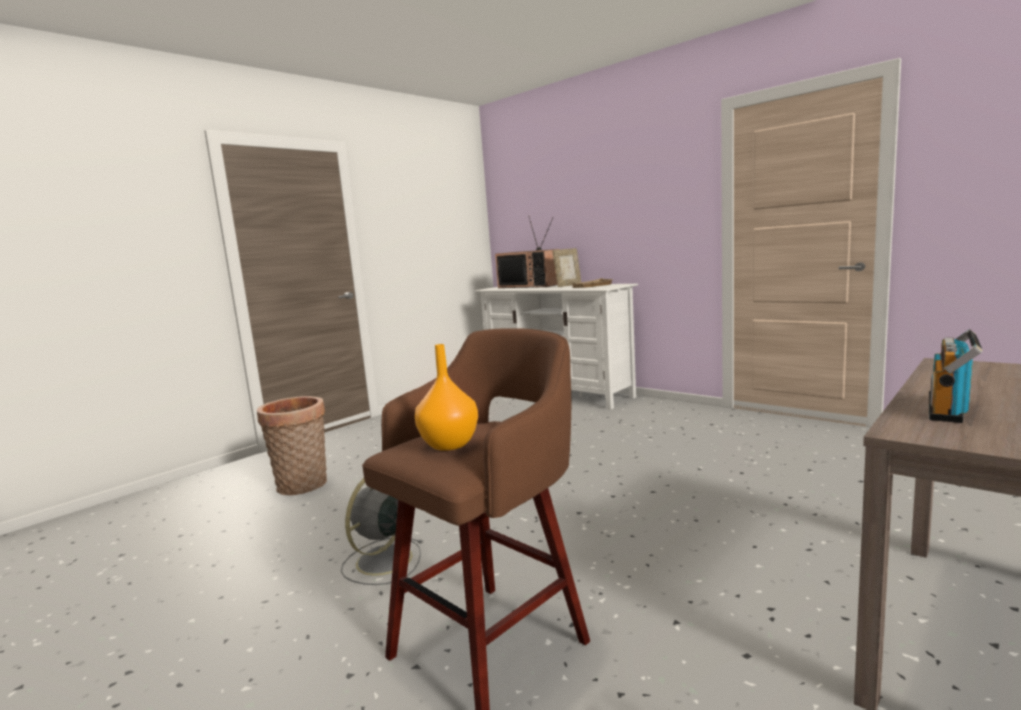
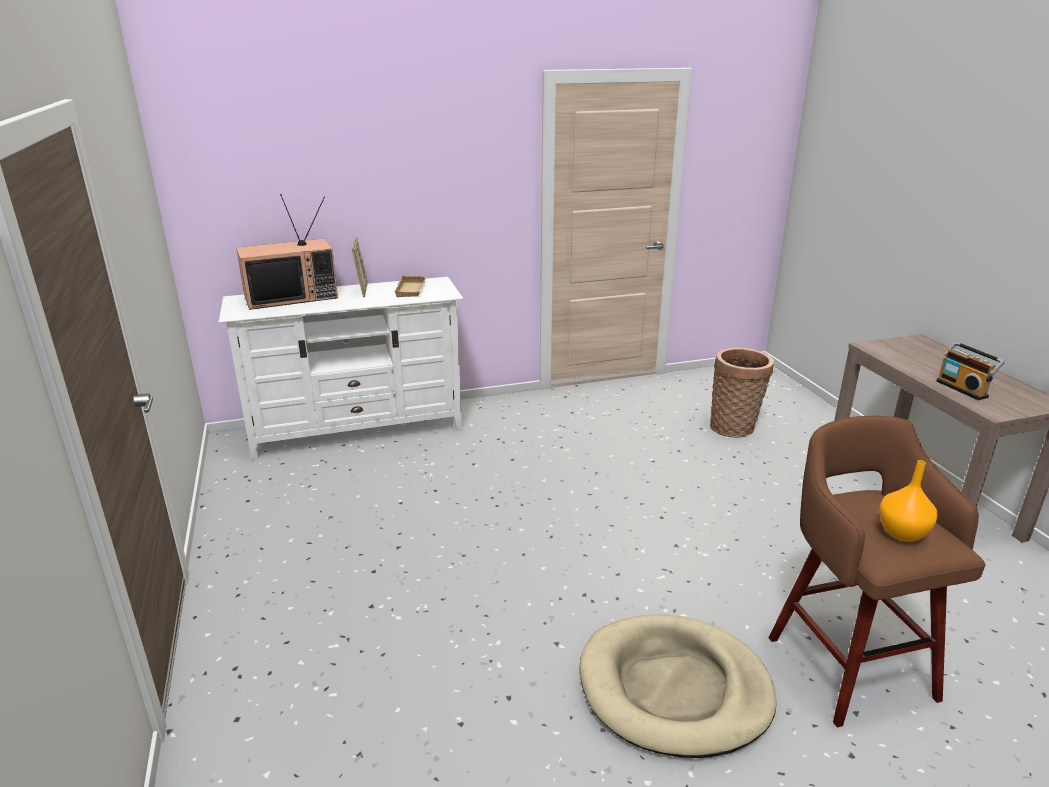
camera: 60 degrees left, 15 degrees up
basket [257,396,327,495] -> basket moved to [710,348,774,438]
grey fan [341,478,424,585] -> beige dog bed [579,614,776,758]

